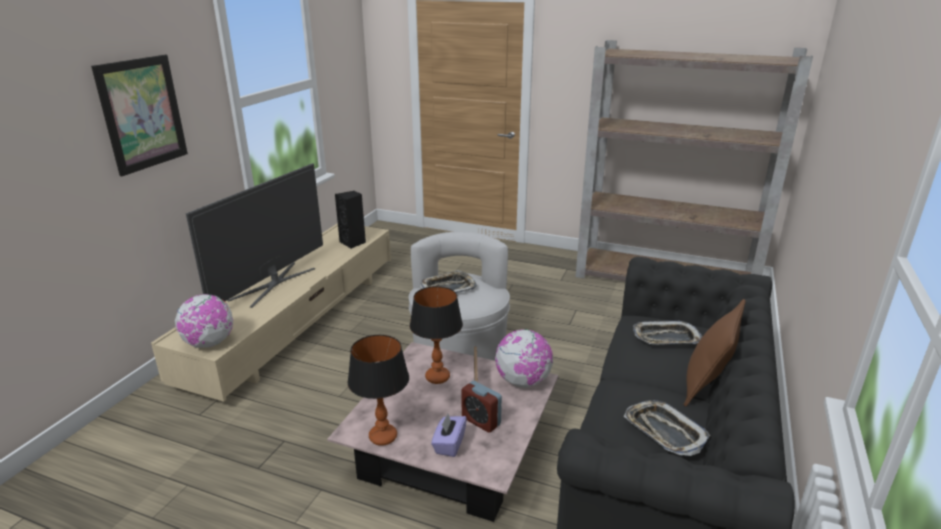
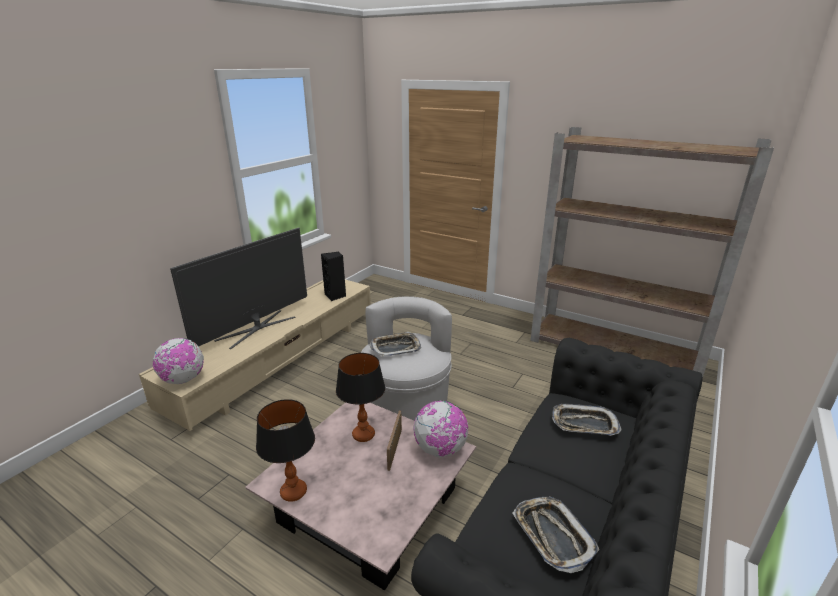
camera: 10 degrees right, 0 degrees up
picture [91,54,188,176] -> none
purple tissue box [431,414,467,457] -> none
alarm clock [461,381,502,433] -> none
brown pillow [683,299,746,407] -> none

